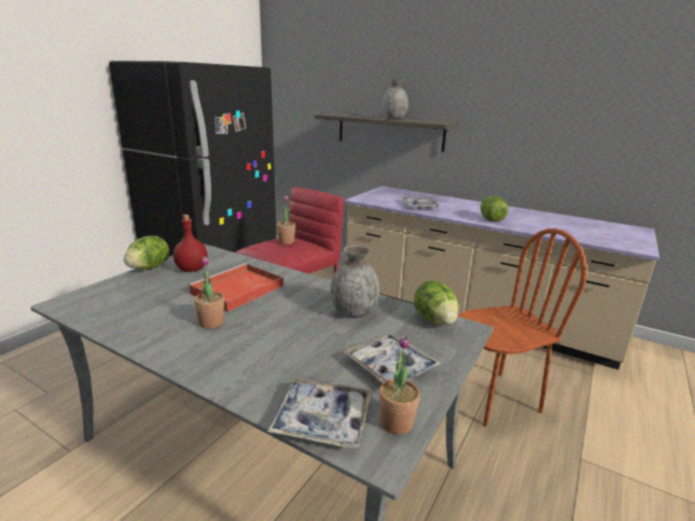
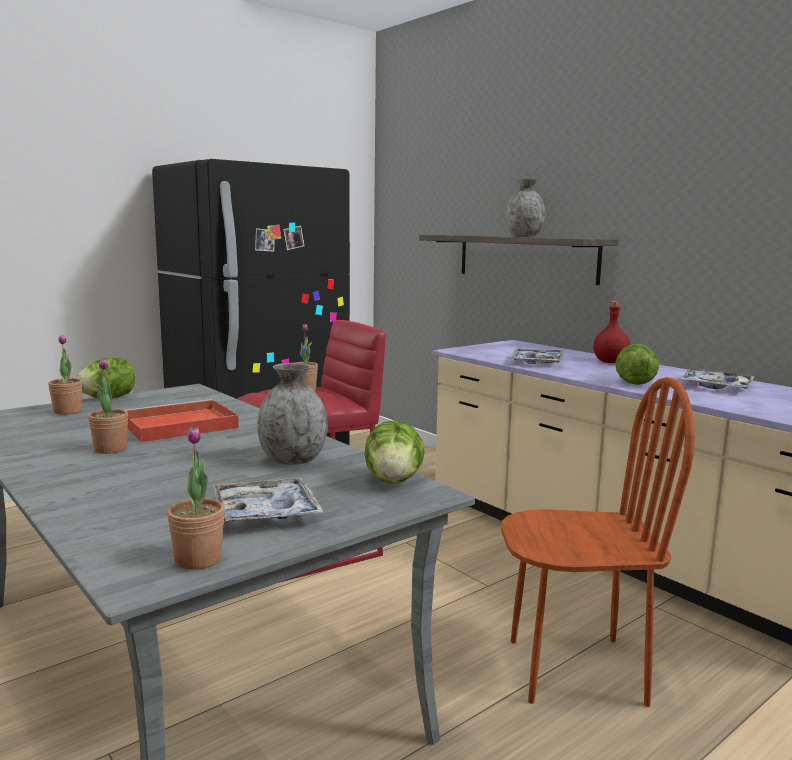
camera: 20 degrees right, 10 degrees down
red bottle [173,215,208,272] -> red bottle moved to [593,301,630,363]
tray [267,378,372,449] -> tray moved to [680,369,755,389]
none -> potted plant [48,335,82,415]

